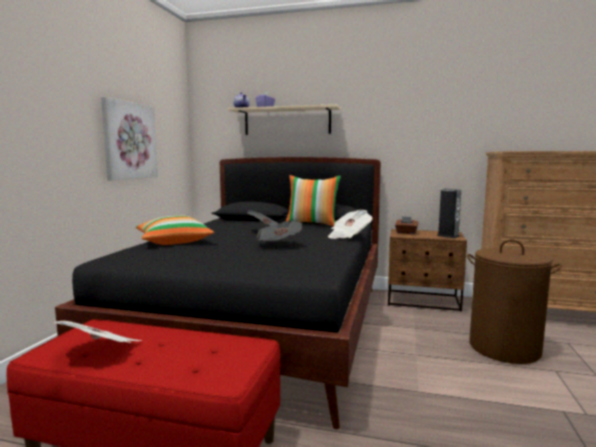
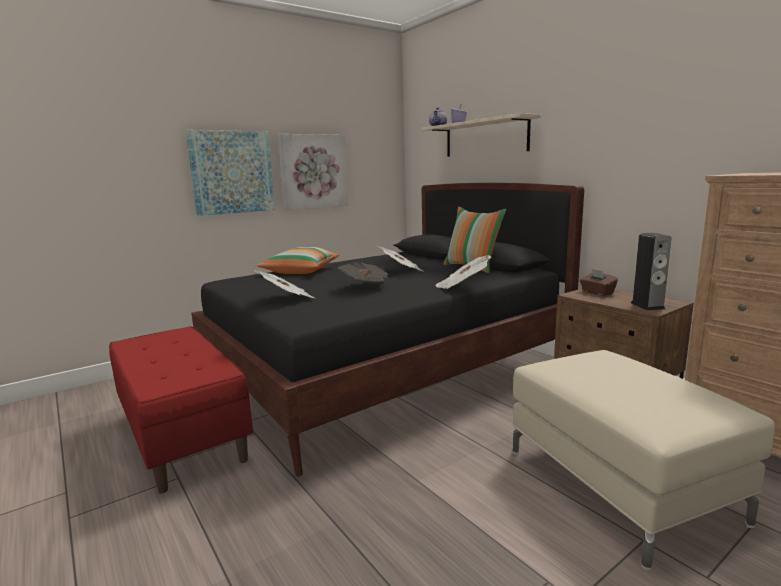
camera: 40 degrees right, 5 degrees up
newspaper [54,321,142,343] -> newspaper moved to [256,271,314,298]
brown laundry basket [467,239,562,364] -> beige ottoman [512,350,775,571]
none -> picture [186,130,275,216]

